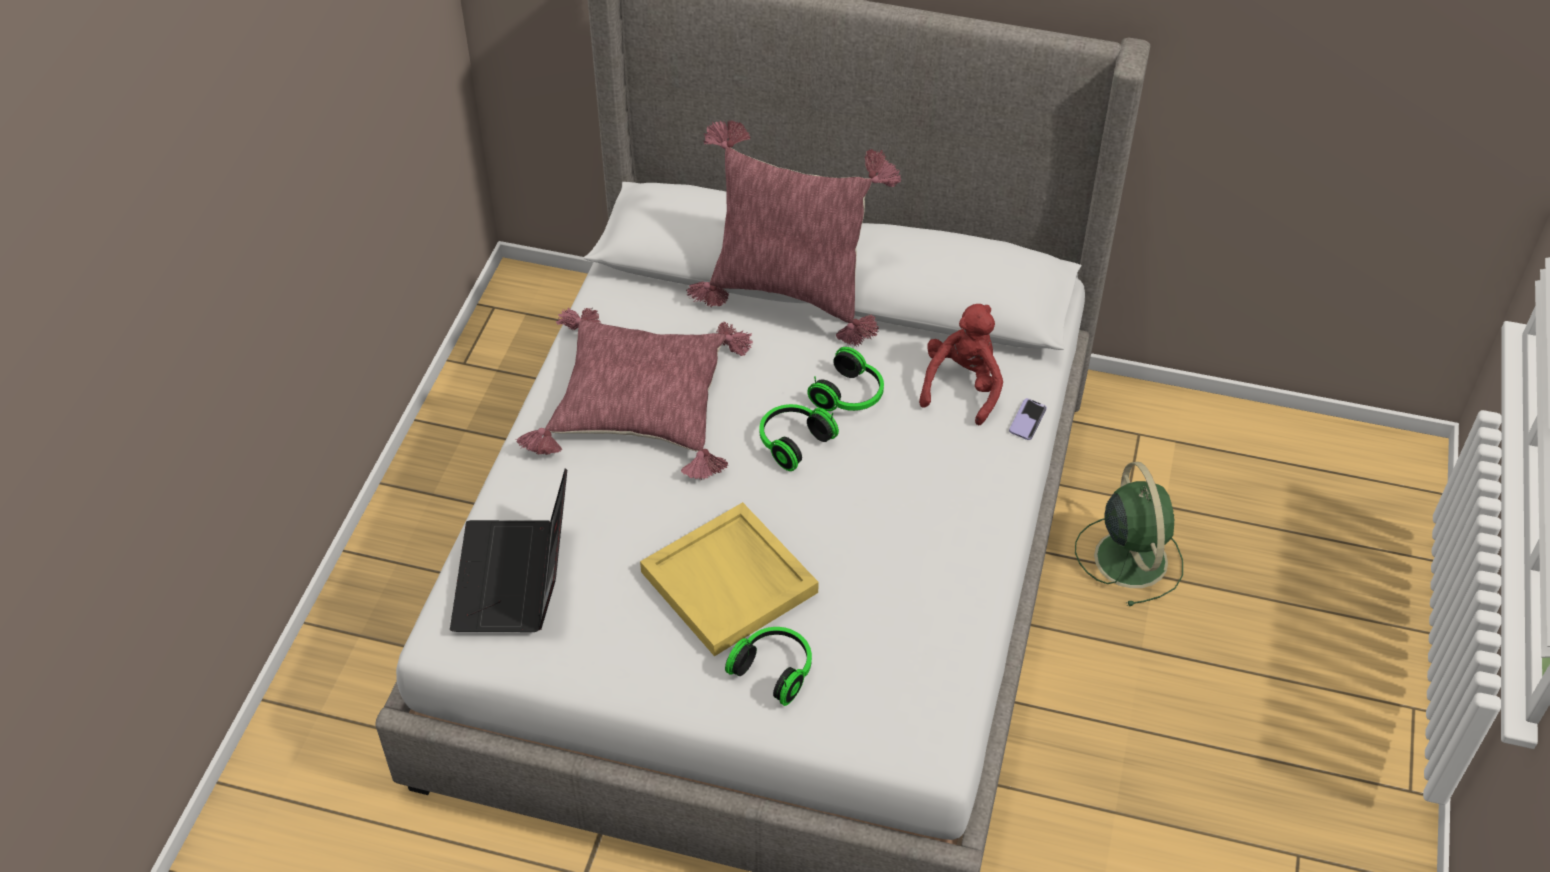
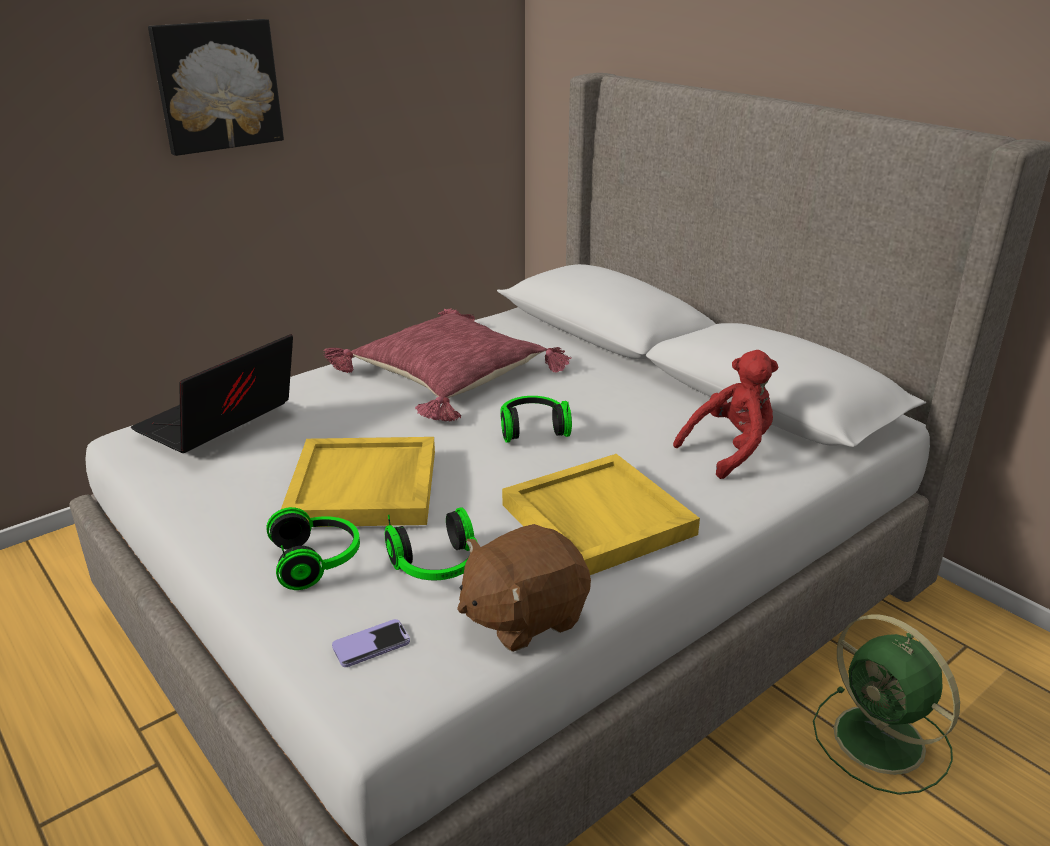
camera: 35 degrees right, 20 degrees down
red pillow [686,120,901,347] -> none
headphones [807,347,884,411] -> headphones moved to [385,507,477,580]
phone [1009,398,1047,440] -> phone moved to [332,619,410,667]
green fan [1075,462,1183,606] -> green fan turned 120 degrees clockwise [813,614,960,795]
none -> picture [148,19,284,156]
none -> brown plush toy [458,524,591,652]
none -> yellow tray [502,454,700,575]

